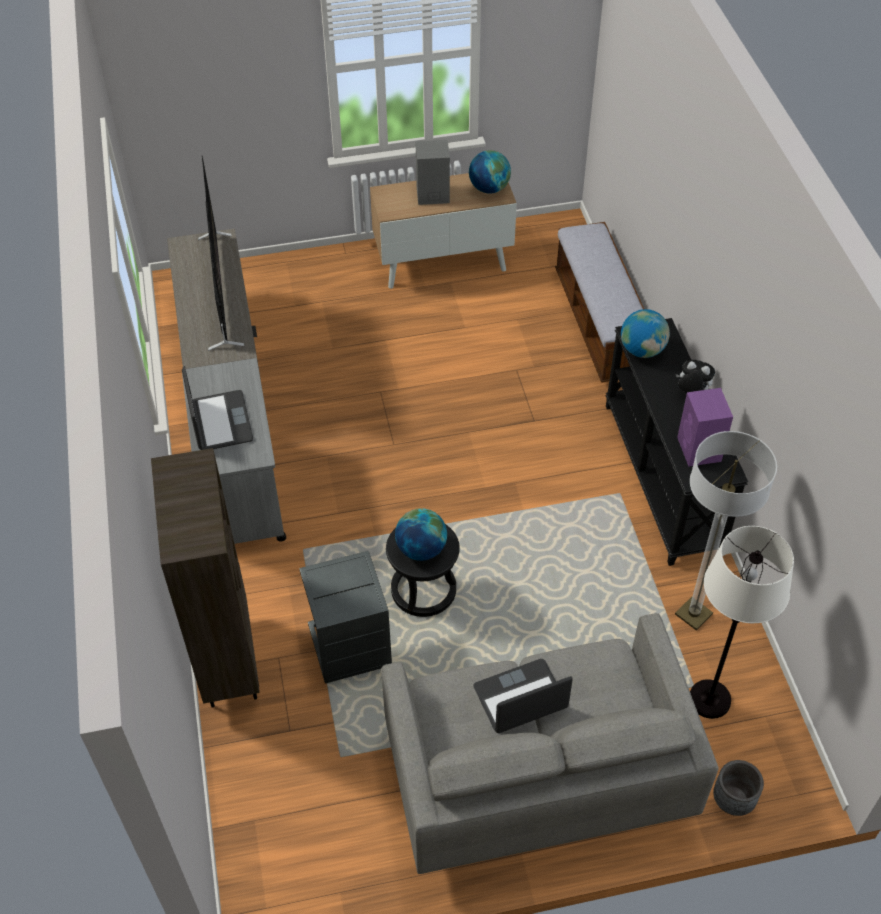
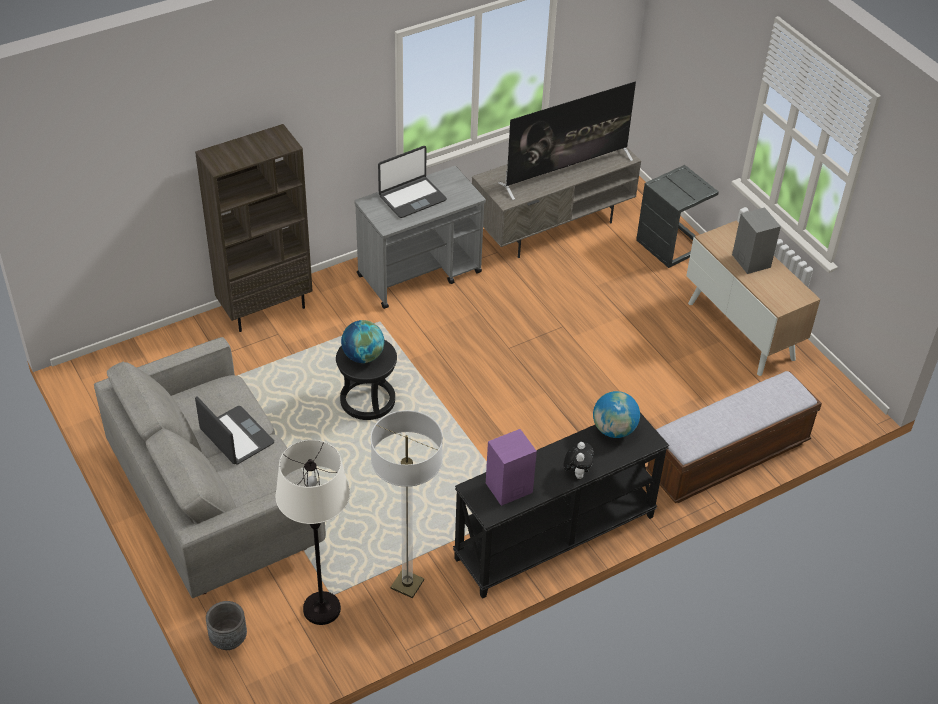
camera: 70 degrees right, 5 degrees down
grey side table [299,551,392,684] -> grey side table moved to [636,165,719,268]
globe [469,150,511,194] -> none

